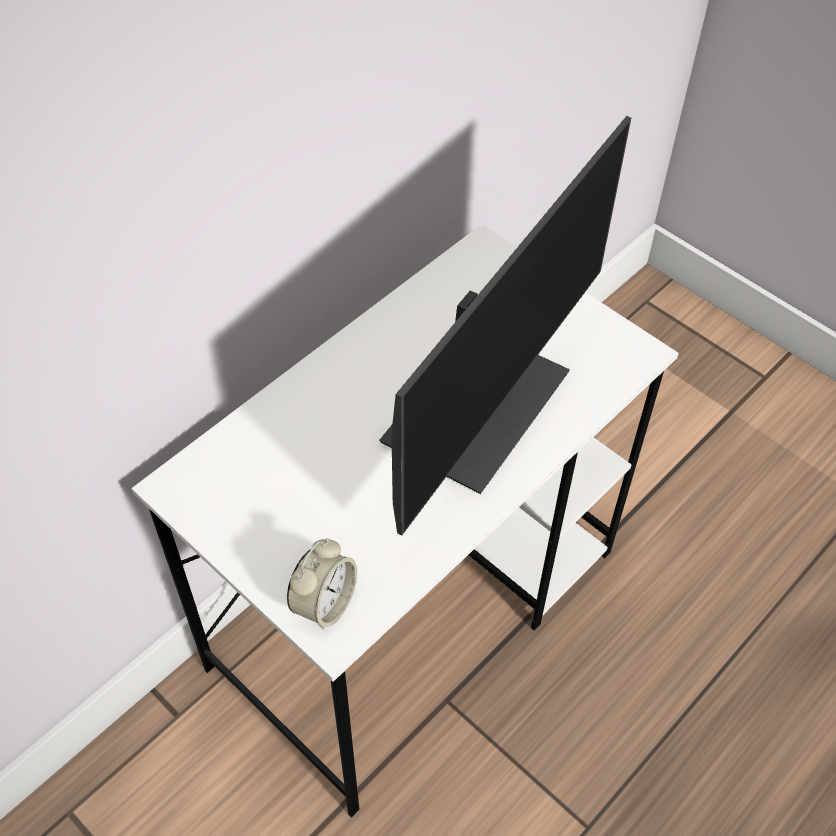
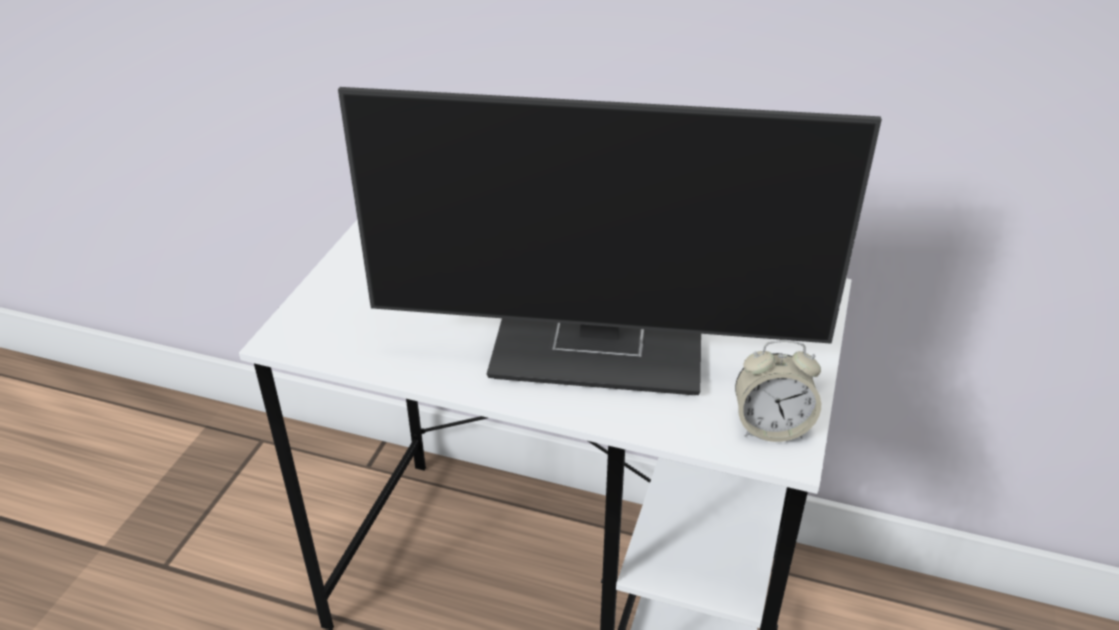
camera: 65 degrees right, 15 degrees down
alarm clock [287,538,357,630] -> alarm clock moved to [735,340,821,442]

